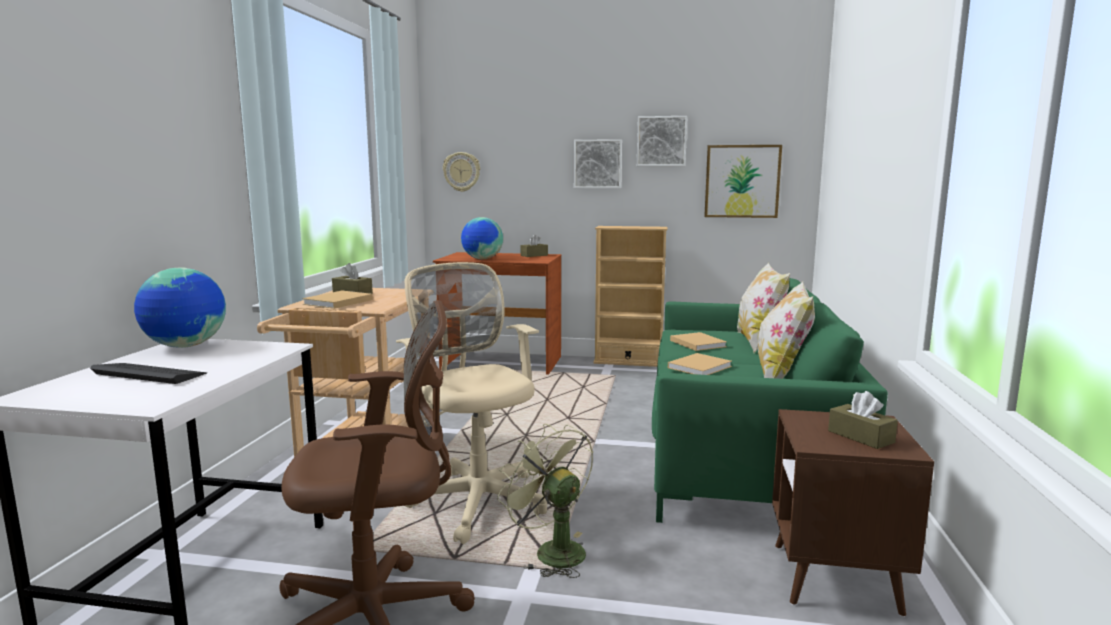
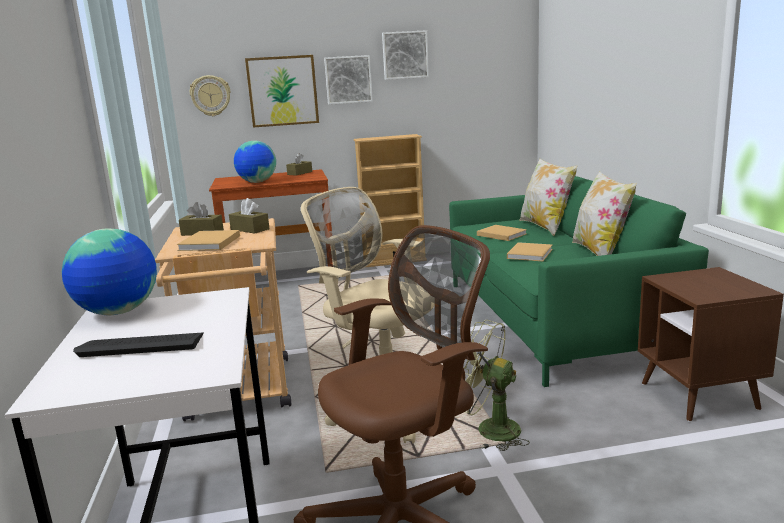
camera: 20 degrees left, 5 degrees up
picture [704,145,782,218] -> picture moved to [245,55,319,127]
brown tissue box [828,391,898,449] -> brown tissue box moved to [229,198,270,234]

